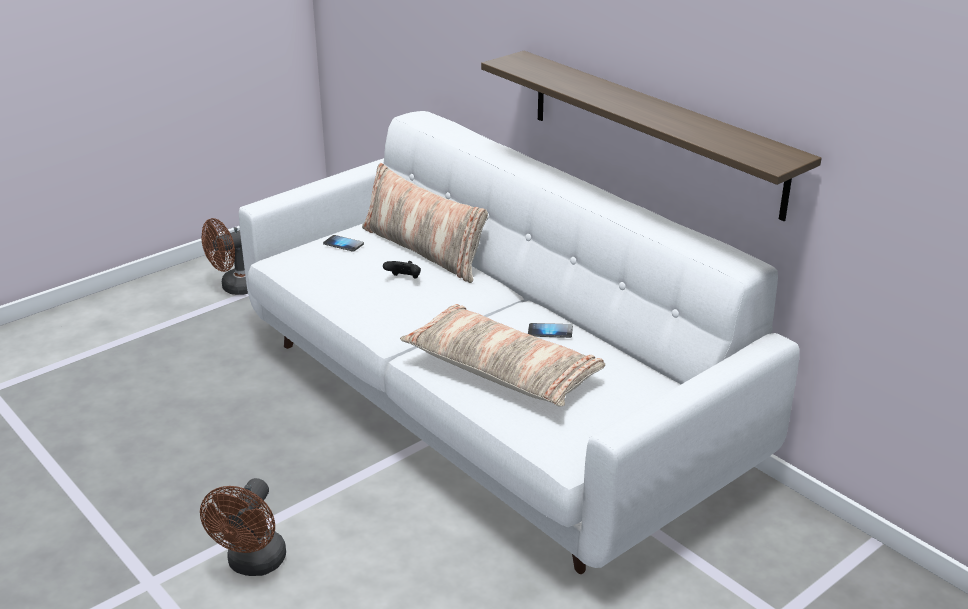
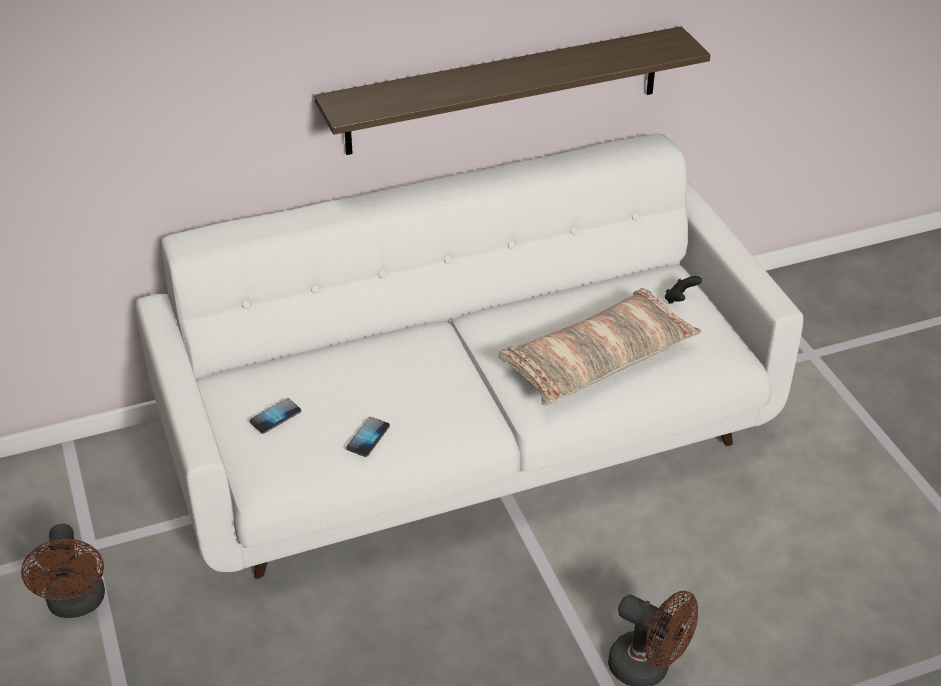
camera: 70 degrees left, 10 degrees up
pillow [362,163,488,283] -> none
black game controller [383,261,421,279] -> black game controller moved to [665,276,702,304]
phone [528,323,573,338] -> phone moved to [346,417,390,457]

